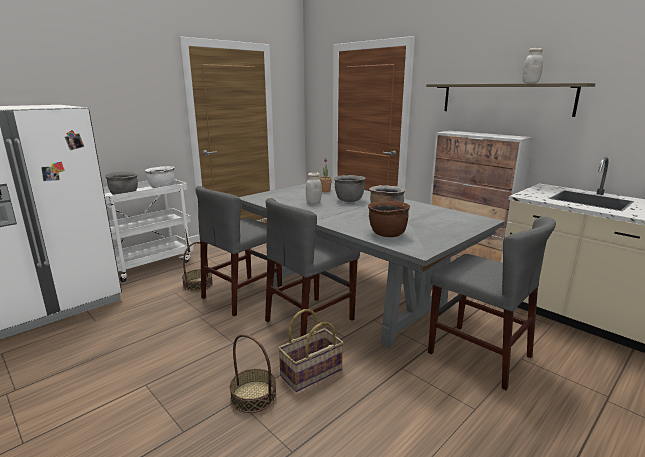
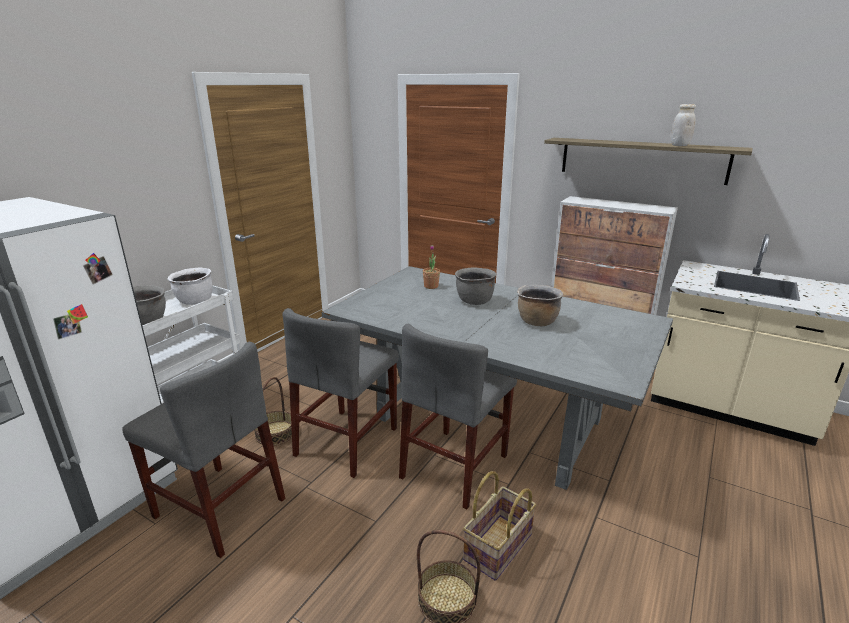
camera: 15 degrees left, 5 degrees up
white jar [306,172,322,204] -> none
brown cooking pot [368,201,410,237] -> none
grey chair [428,217,556,390] -> grey chair moved to [122,342,285,558]

